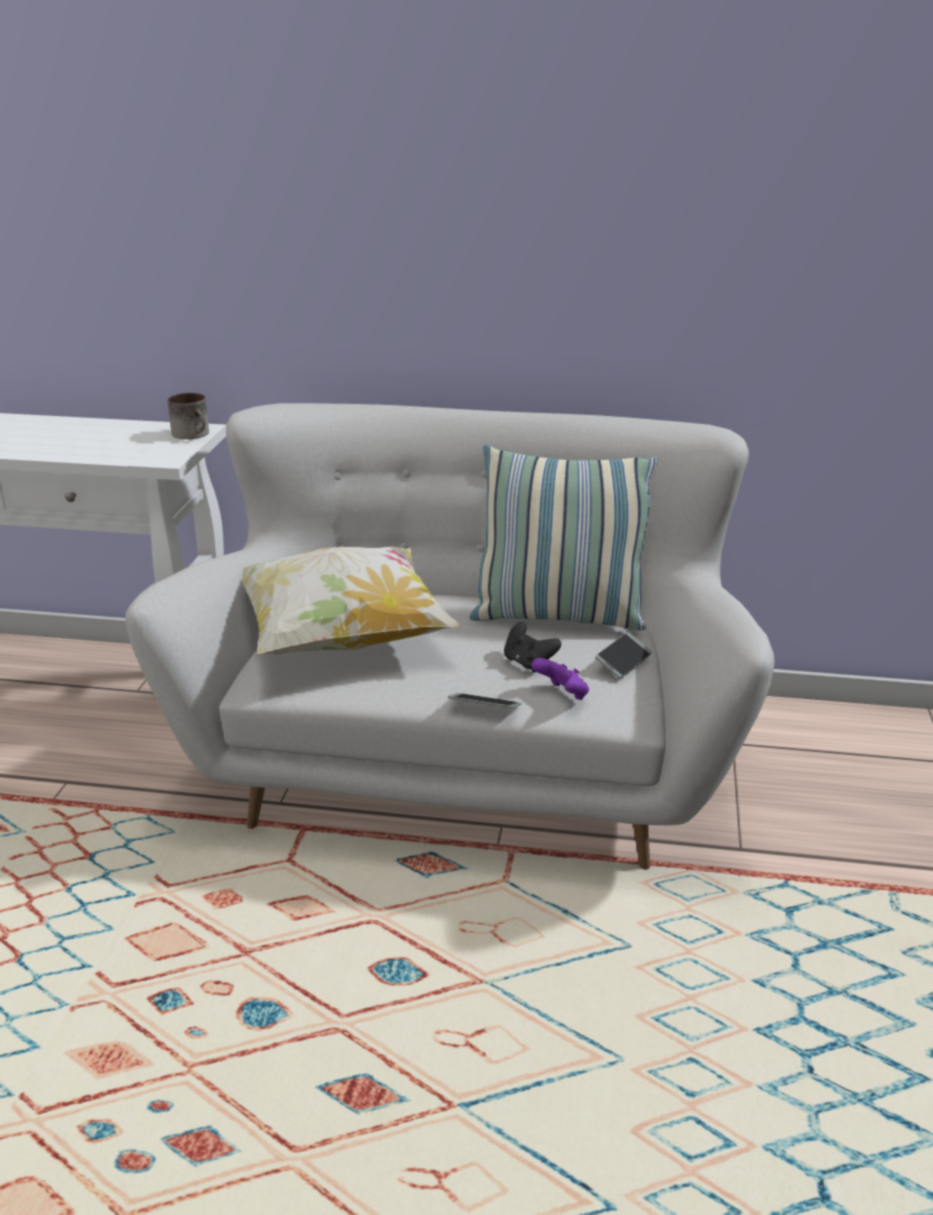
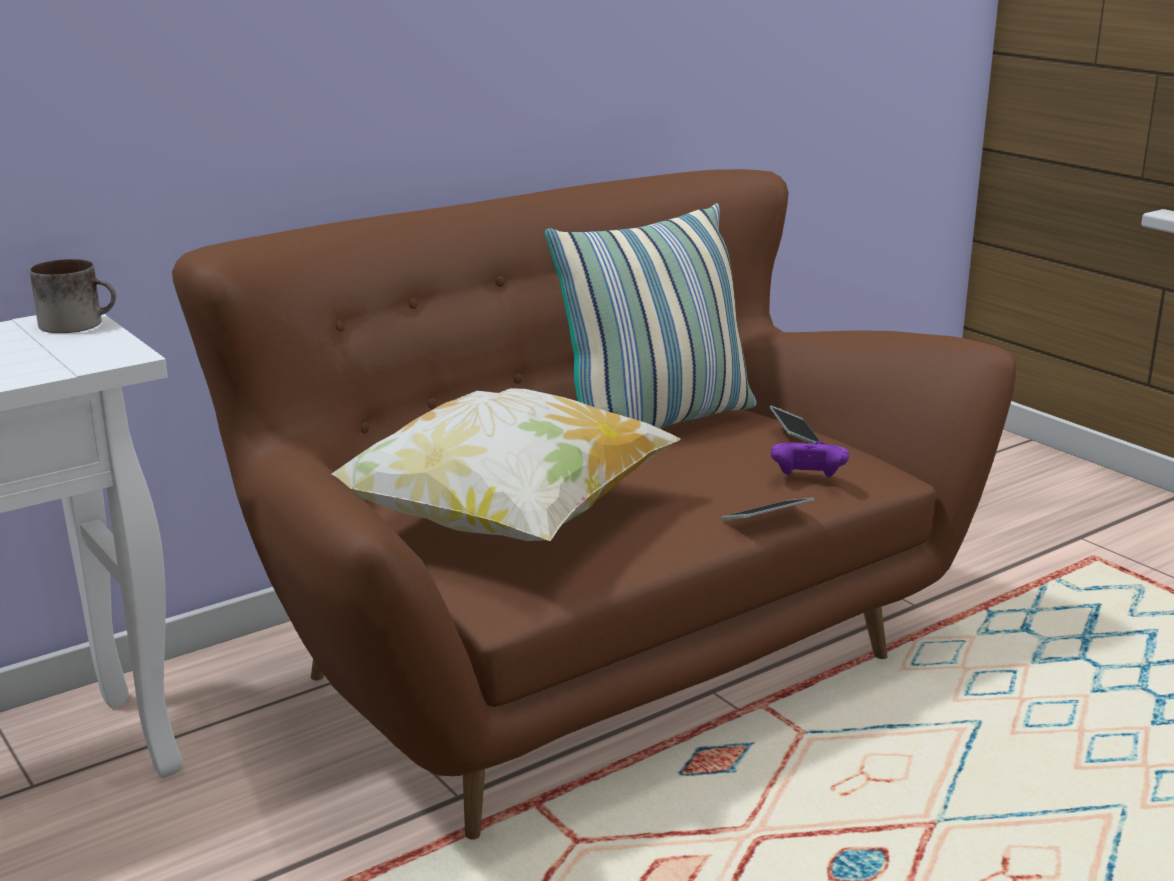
camera: 45 degrees left, 5 degrees down
white sofa [125,403,775,870] -> brown sofa [172,169,1016,840]
black game controller [504,622,561,672] -> none

